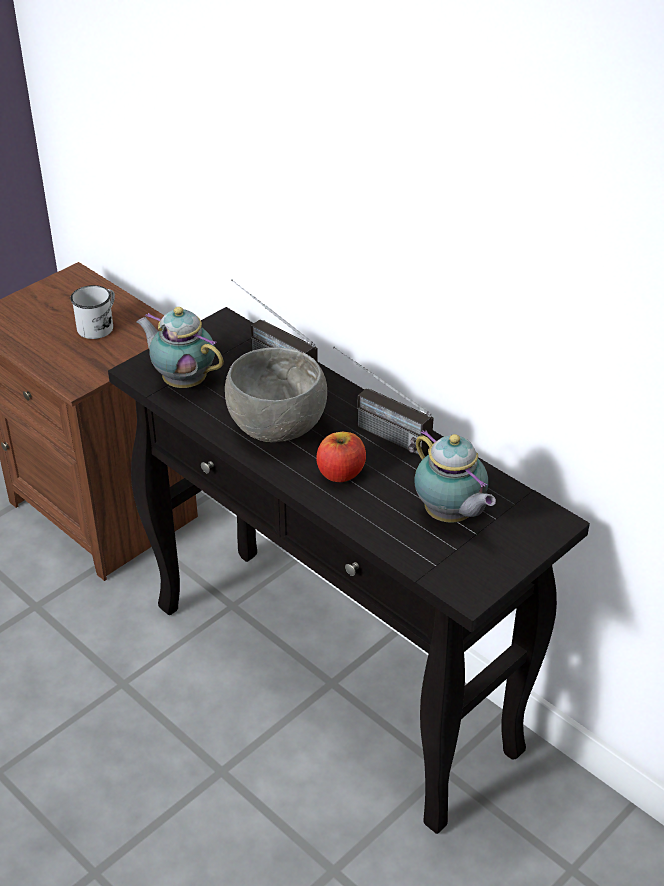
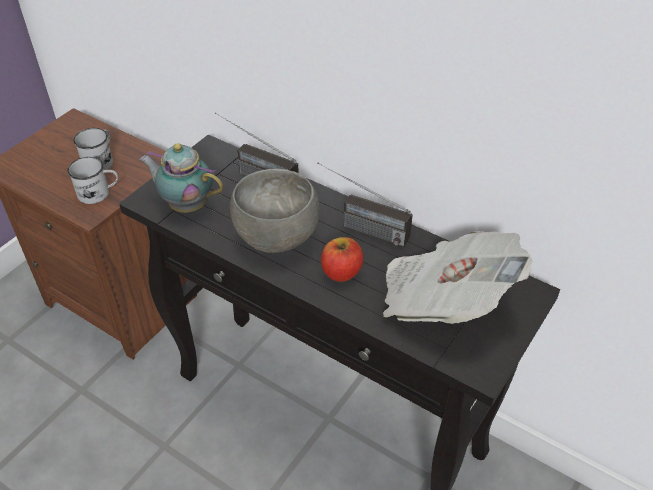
camera: 10 degrees left, 5 degrees up
teapot [414,430,496,523] -> newspaper [383,231,532,324]
none -> white mug [67,157,118,204]

